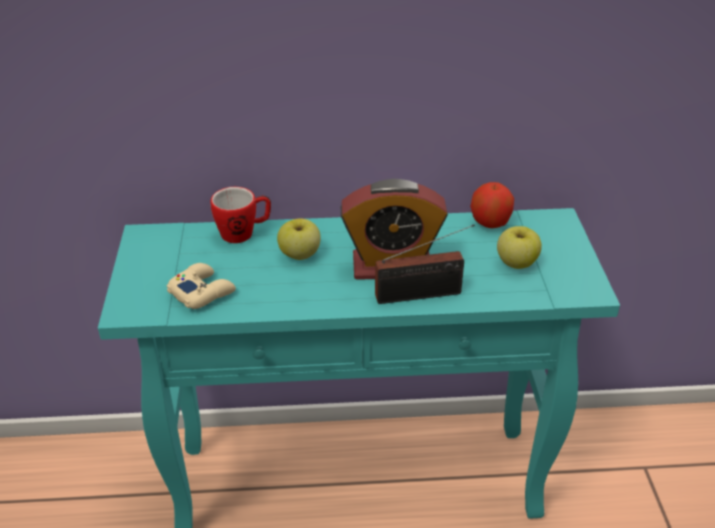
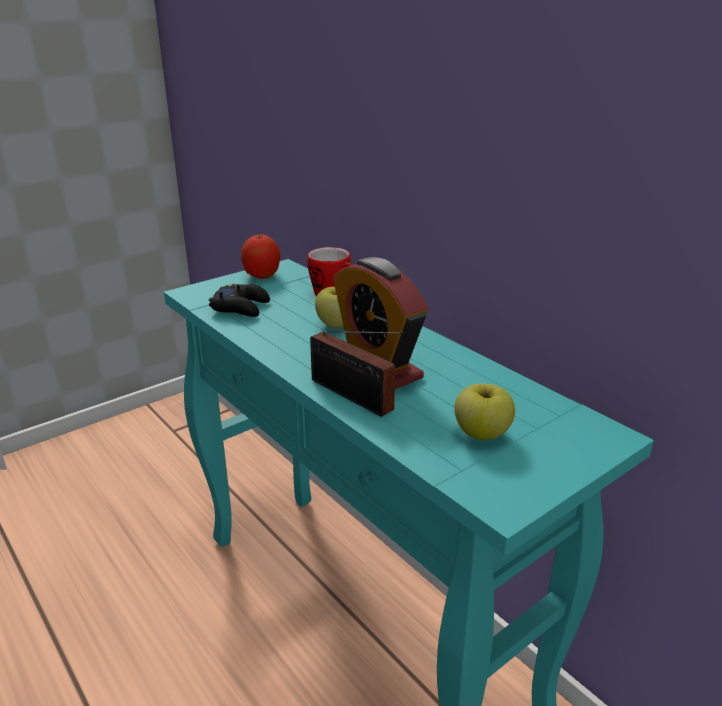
camera: 55 degrees right, 10 degrees down
beige game controller [166,263,236,309] -> black game controller [209,284,270,317]
apple [470,182,514,228] -> apple moved to [241,234,281,279]

